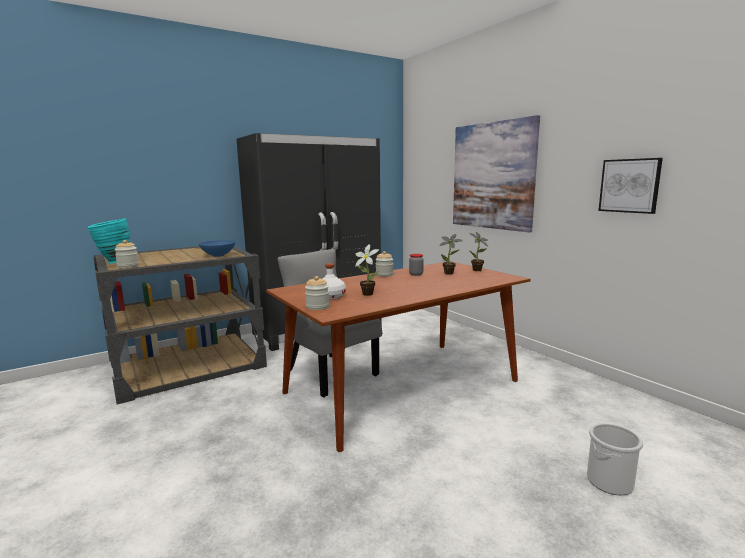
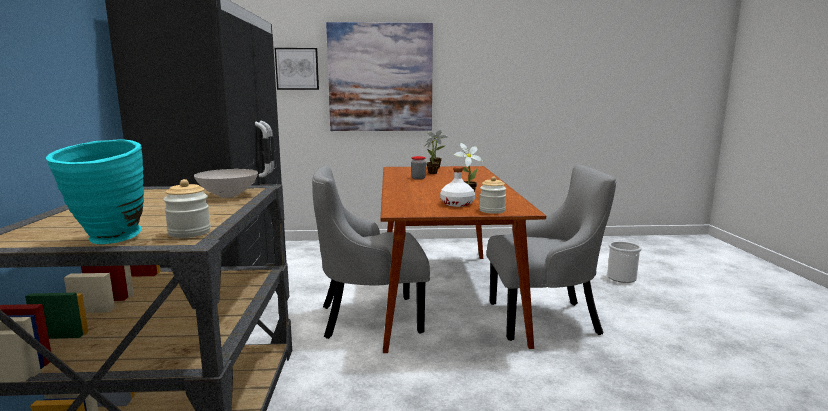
camera: 60 degrees left, 0 degrees up
blue bowl [199,240,236,257] -> white bowl [194,169,258,198]
jar [376,251,393,277] -> none
picture [598,158,663,214] -> picture moved to [275,48,319,90]
none -> grey chair [486,165,617,341]

